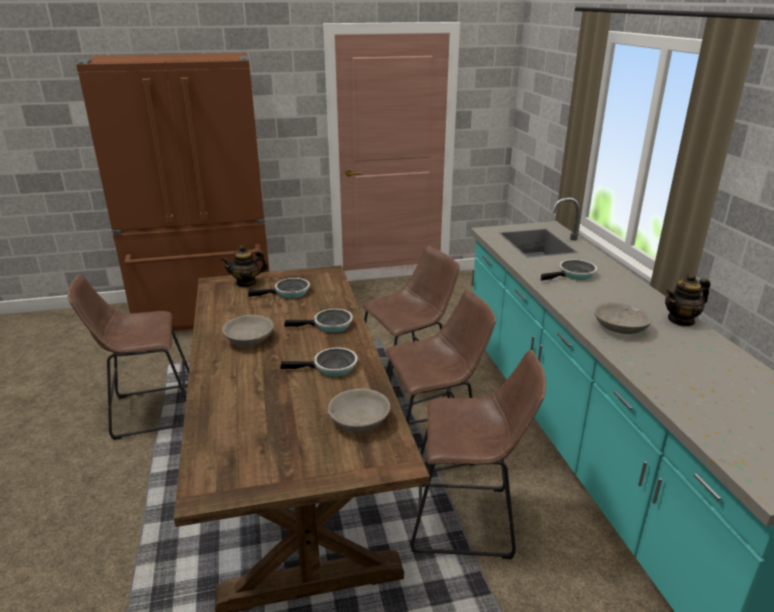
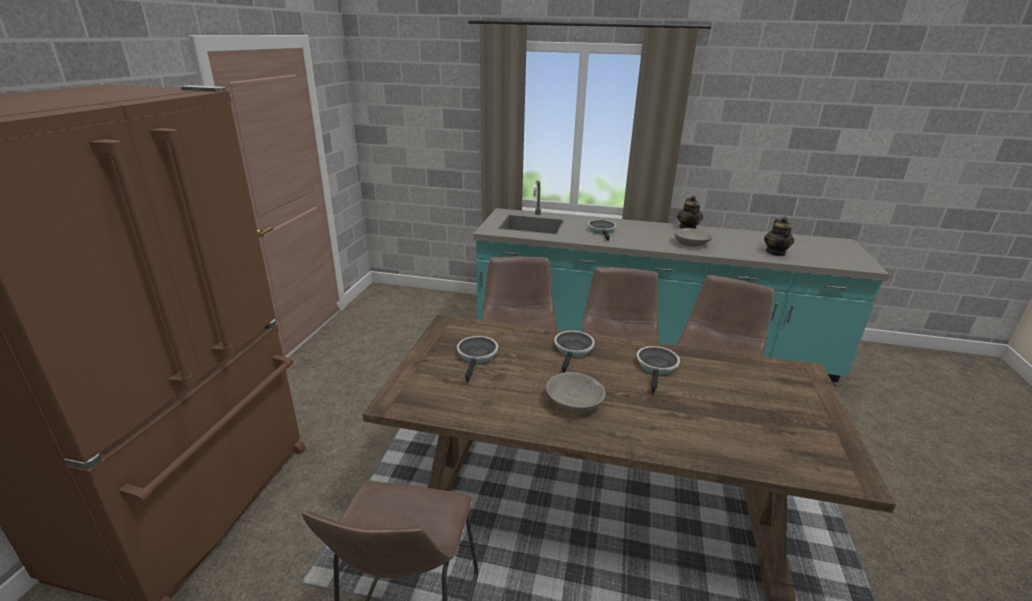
camera: 65 degrees left, 0 degrees up
teapot [221,245,268,287] -> teapot moved to [764,217,794,256]
grey bowl [328,389,391,433] -> none

